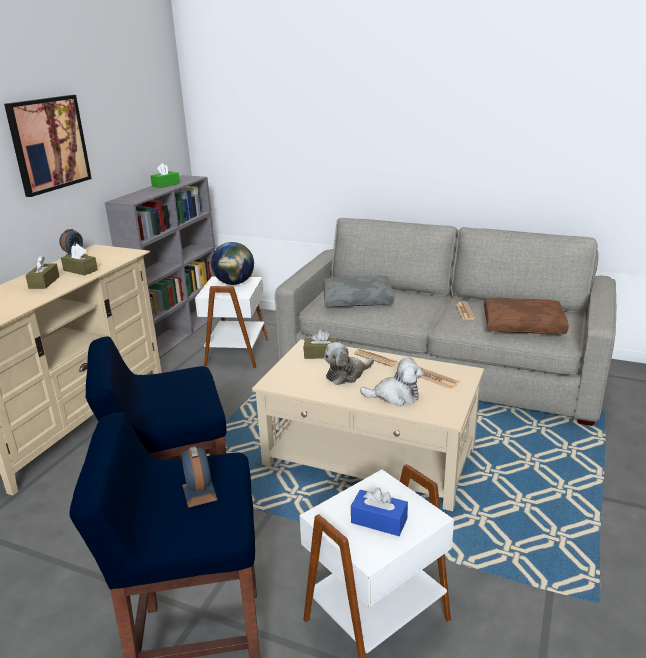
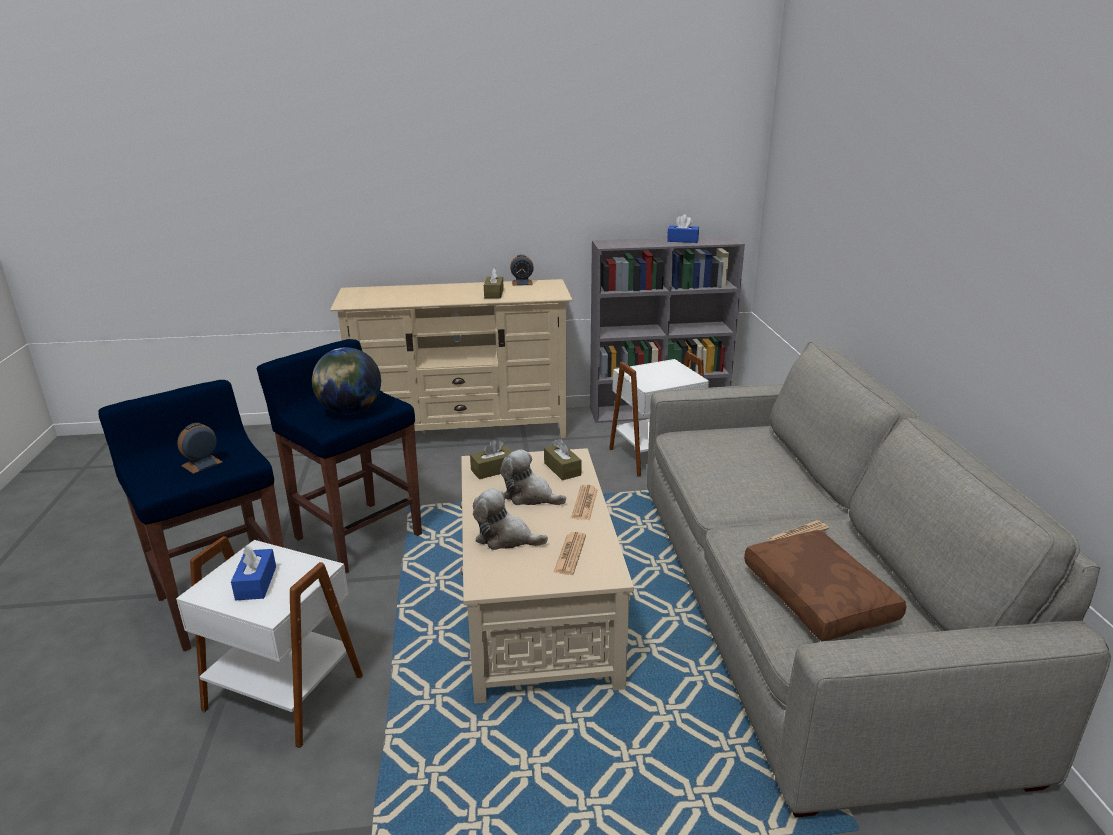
camera: 60 degrees right, 0 degrees up
picture [4,95,92,197] -> none
brown tissue box [25,256,60,289] -> brown tissue box moved to [470,440,513,479]
green tissue box [150,163,180,188] -> blue tissue box [667,214,699,243]
globe [211,242,254,285] -> globe moved to [312,347,381,414]
grey pillow [323,276,394,307] -> none
plush toy [360,358,423,406] -> plush toy turned 135 degrees clockwise [473,488,548,550]

